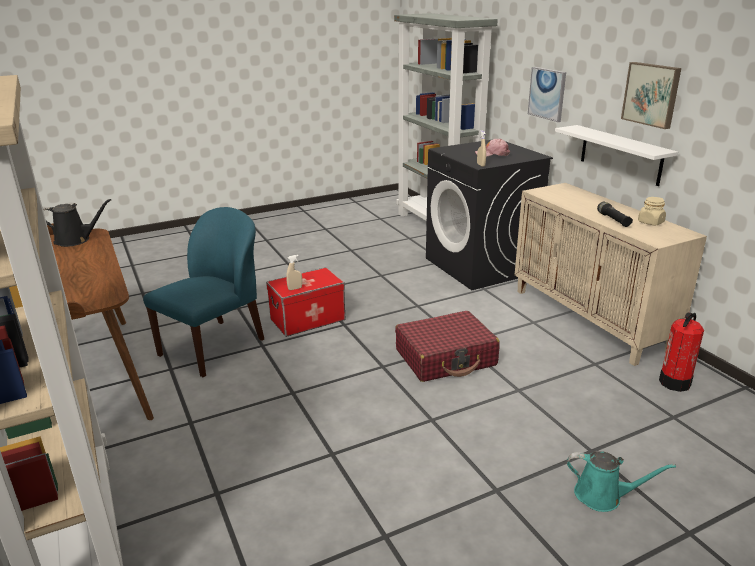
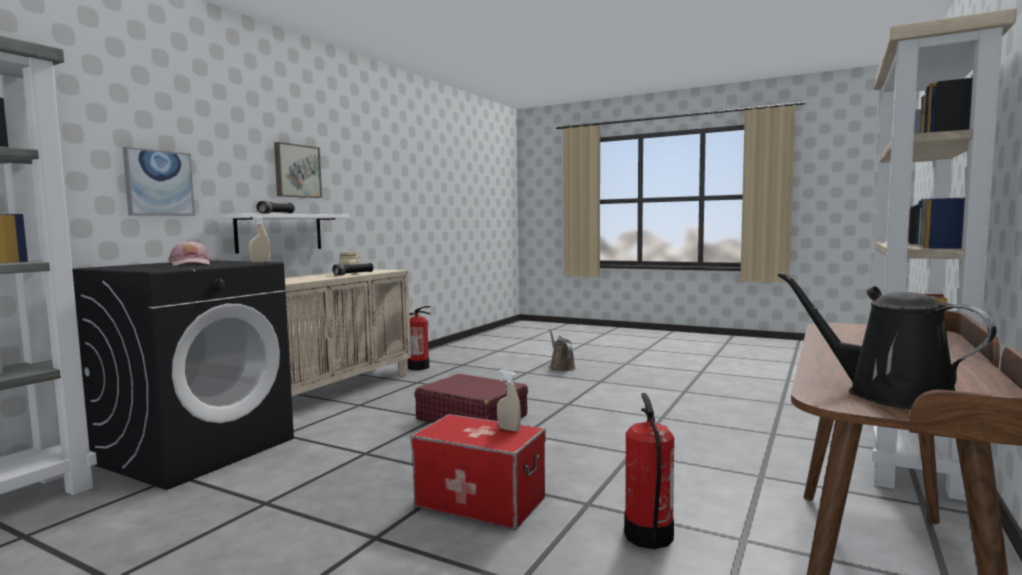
camera: 125 degrees left, 20 degrees down
blue chair [143,207,264,377] -> fire extinguisher [624,393,674,549]
turquoise watering can [567,451,676,512] -> brown watering can [549,329,576,371]
none -> black flashlight [256,201,295,214]

